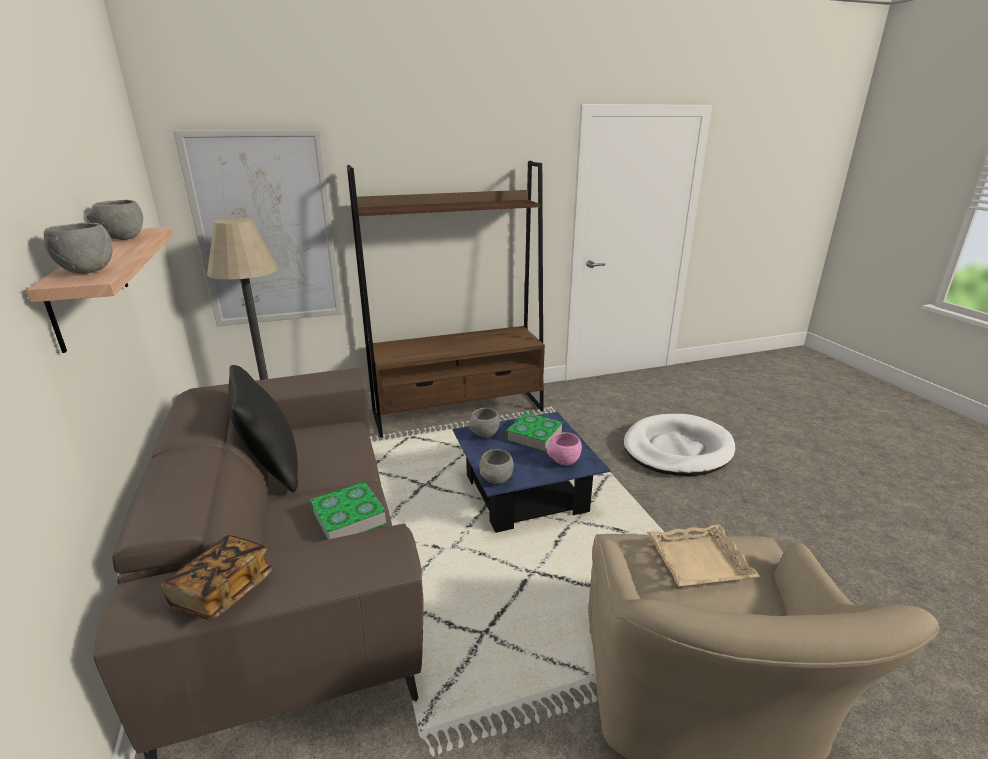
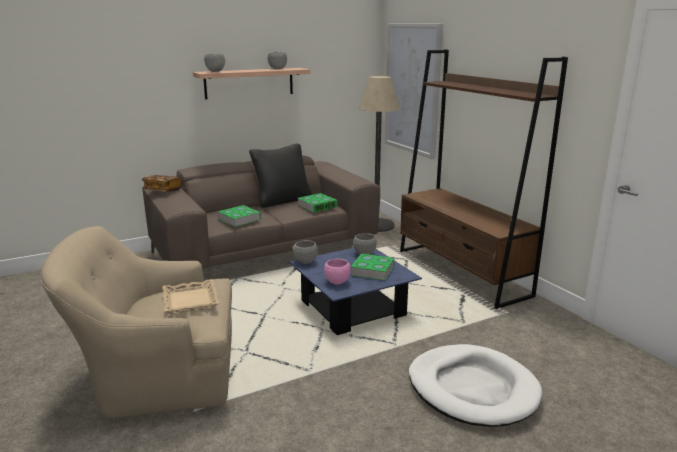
camera: 80 degrees right, 5 degrees down
none -> book [298,193,337,212]

